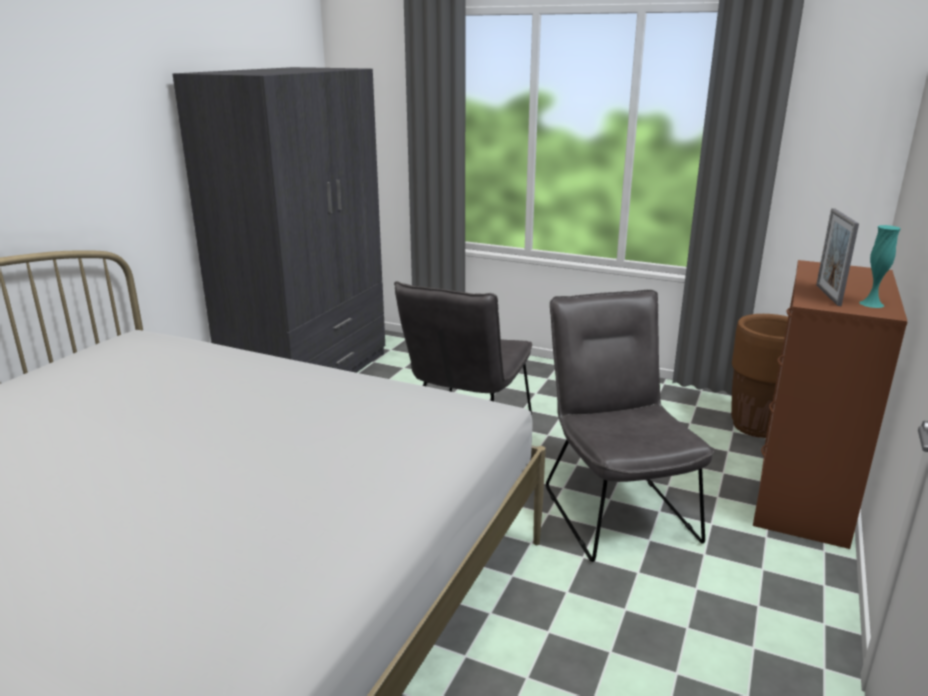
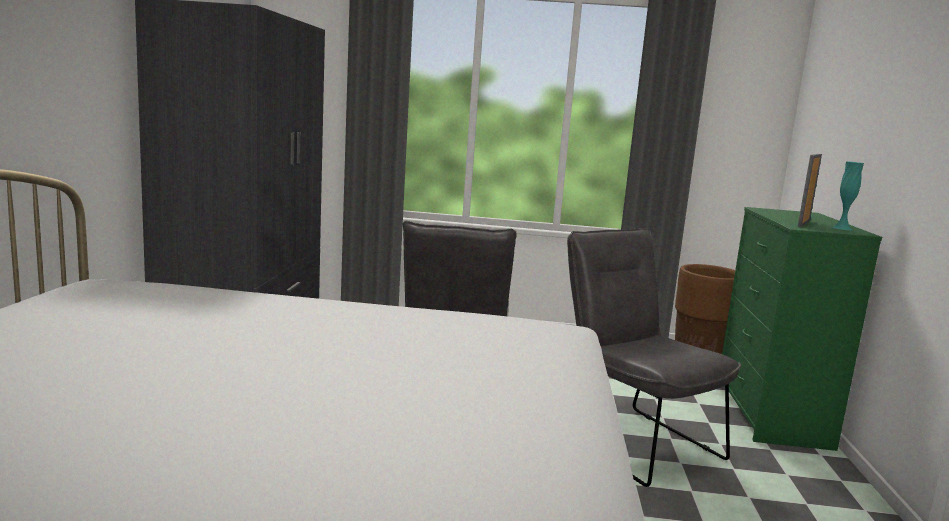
camera: 20 degrees left, 10 degrees down
brown dresser [753,260,908,549] -> green dresser [722,207,882,451]
picture frame [816,208,859,306] -> picture frame turned 45 degrees clockwise [798,154,822,227]

